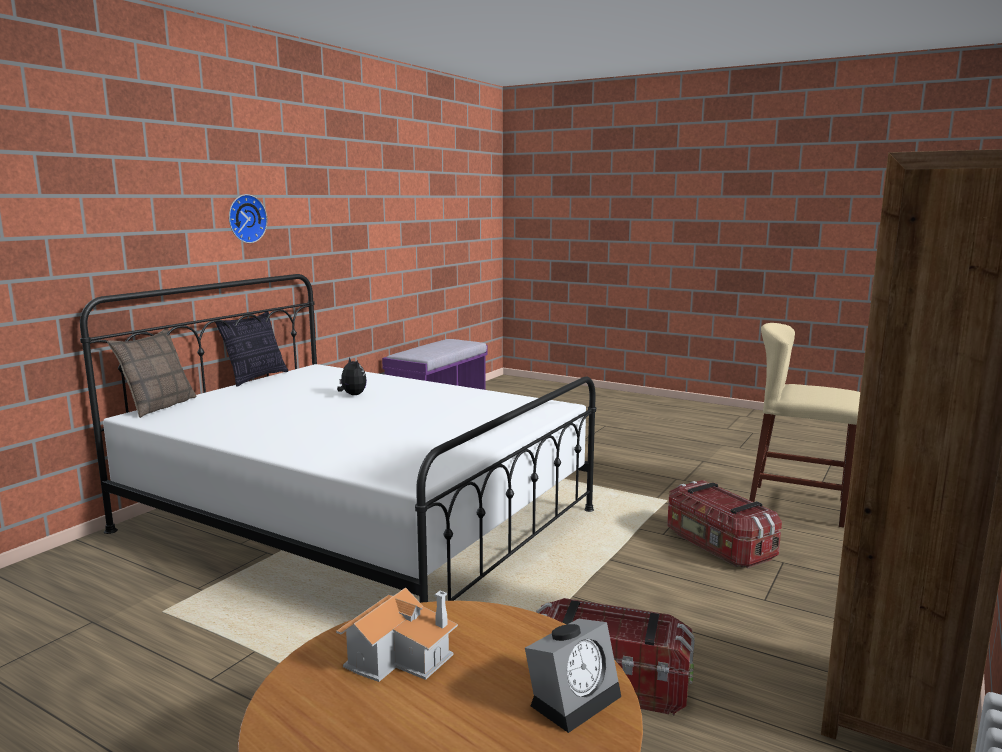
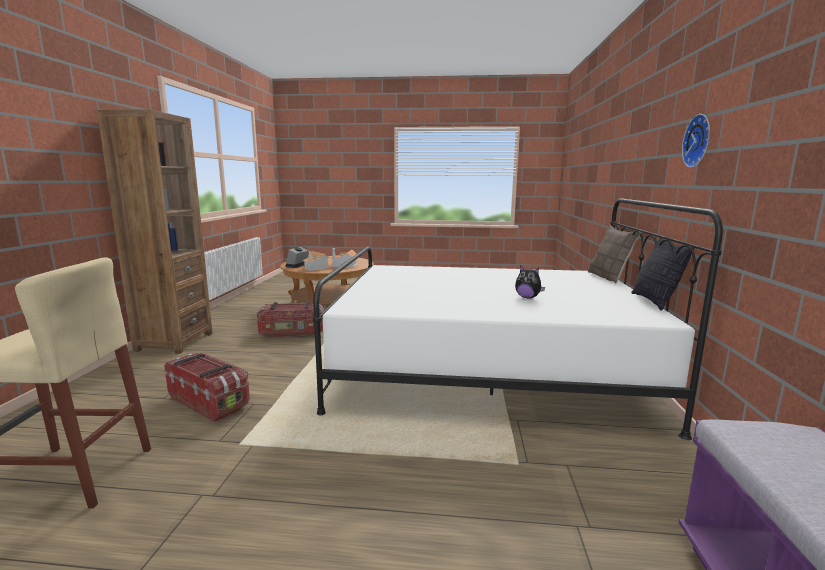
camera: 155 degrees right, 0 degrees up
none -> toy house [302,251,330,271]

